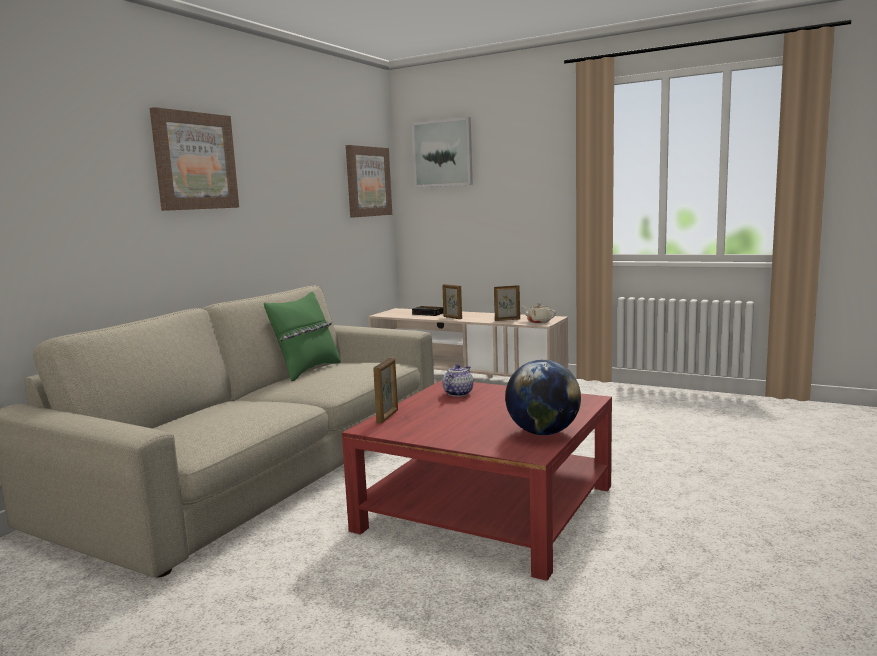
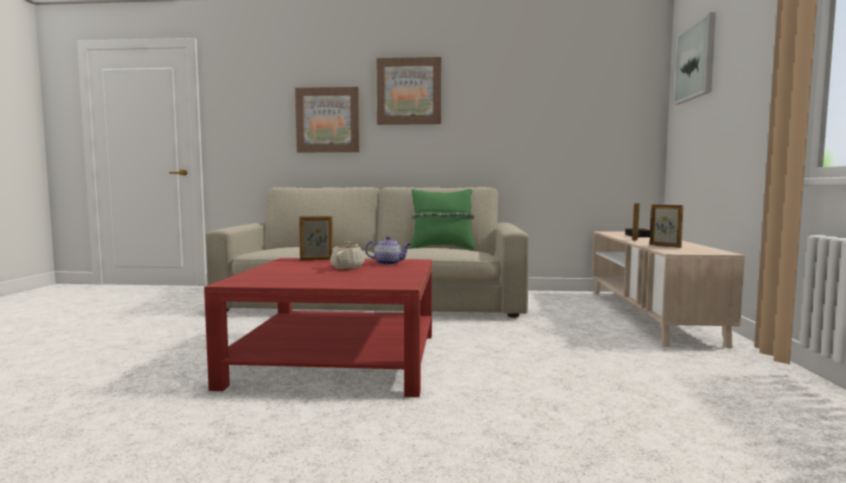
camera: 65 degrees right, 5 degrees down
picture [346,145,392,218] -> picture moved to [295,87,360,152]
globe [505,360,581,435] -> none
beige teapot [522,303,556,324] -> beige teapot moved to [330,241,365,269]

